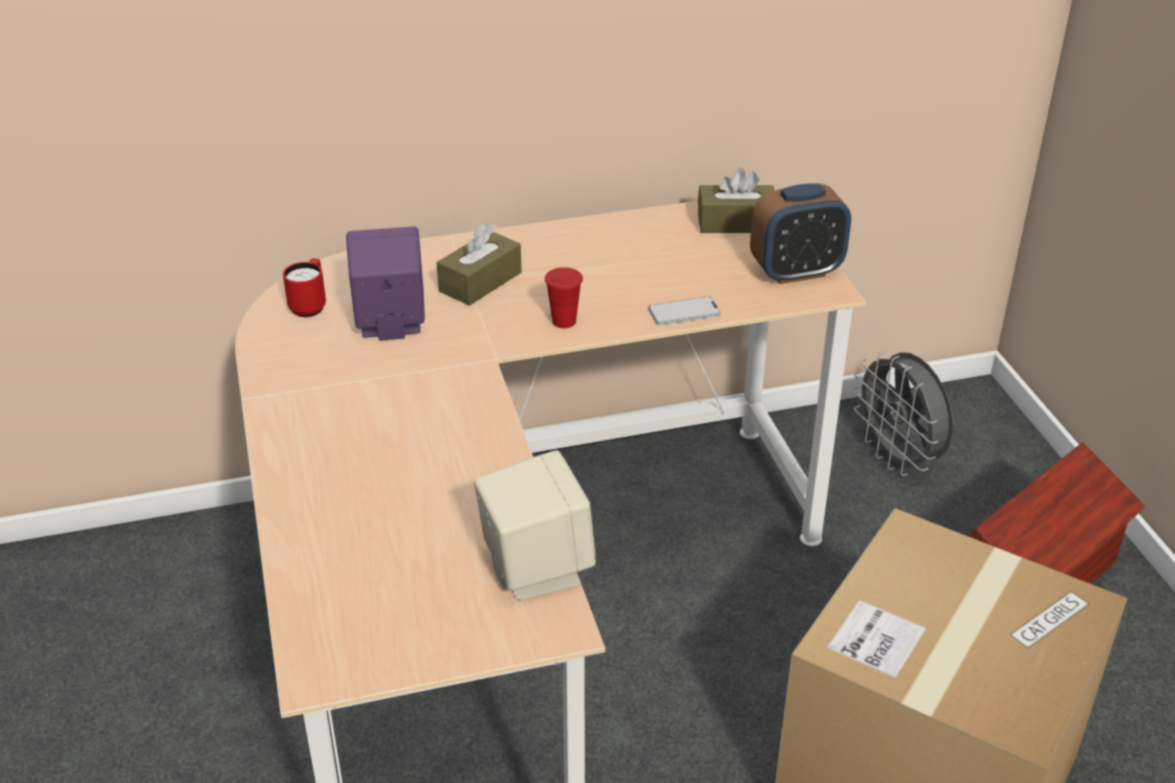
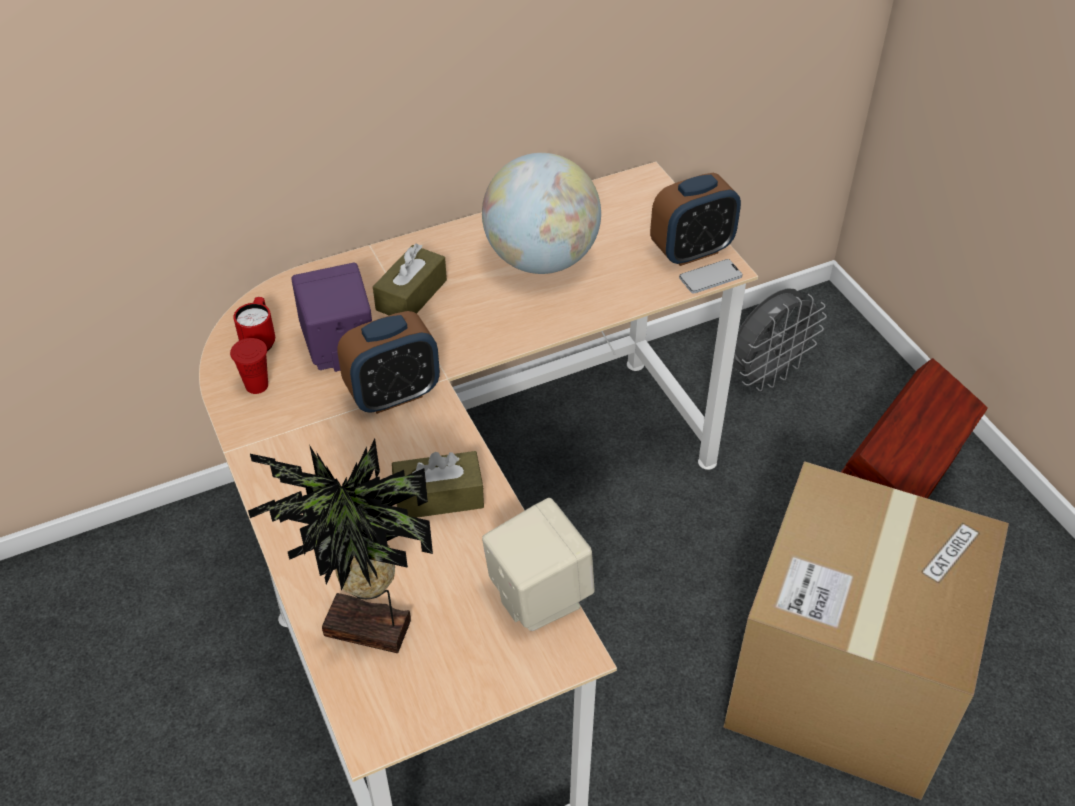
camera: 10 degrees left, 10 degrees up
red cup [545,267,583,328] -> red cup moved to [230,338,268,394]
phone [648,296,720,325] -> phone moved to [679,259,743,293]
brown tissue box [698,168,774,233] -> brown tissue box moved to [392,451,484,518]
grey fan [852,351,953,476] -> grey fan turned 90 degrees counterclockwise [733,288,827,391]
none -> potted plant [248,439,433,653]
none -> alarm clock [337,311,440,414]
none -> globe [482,153,601,274]

